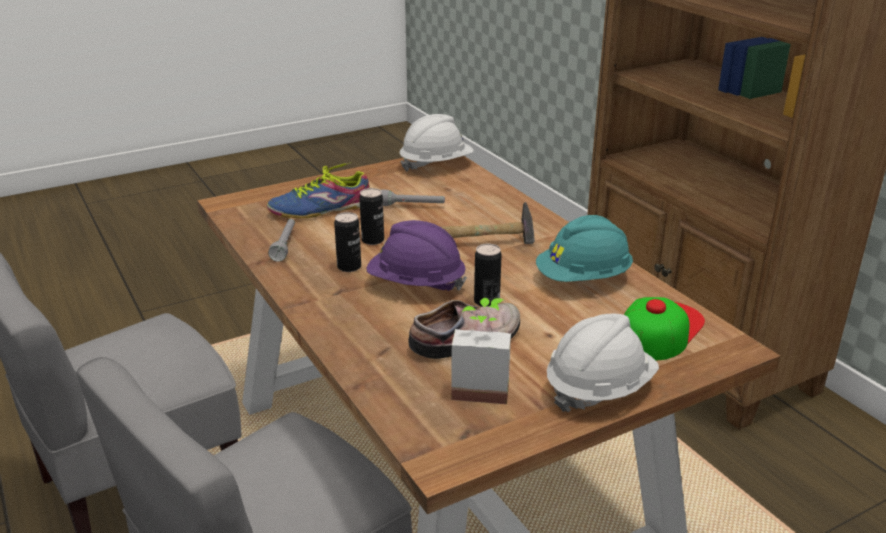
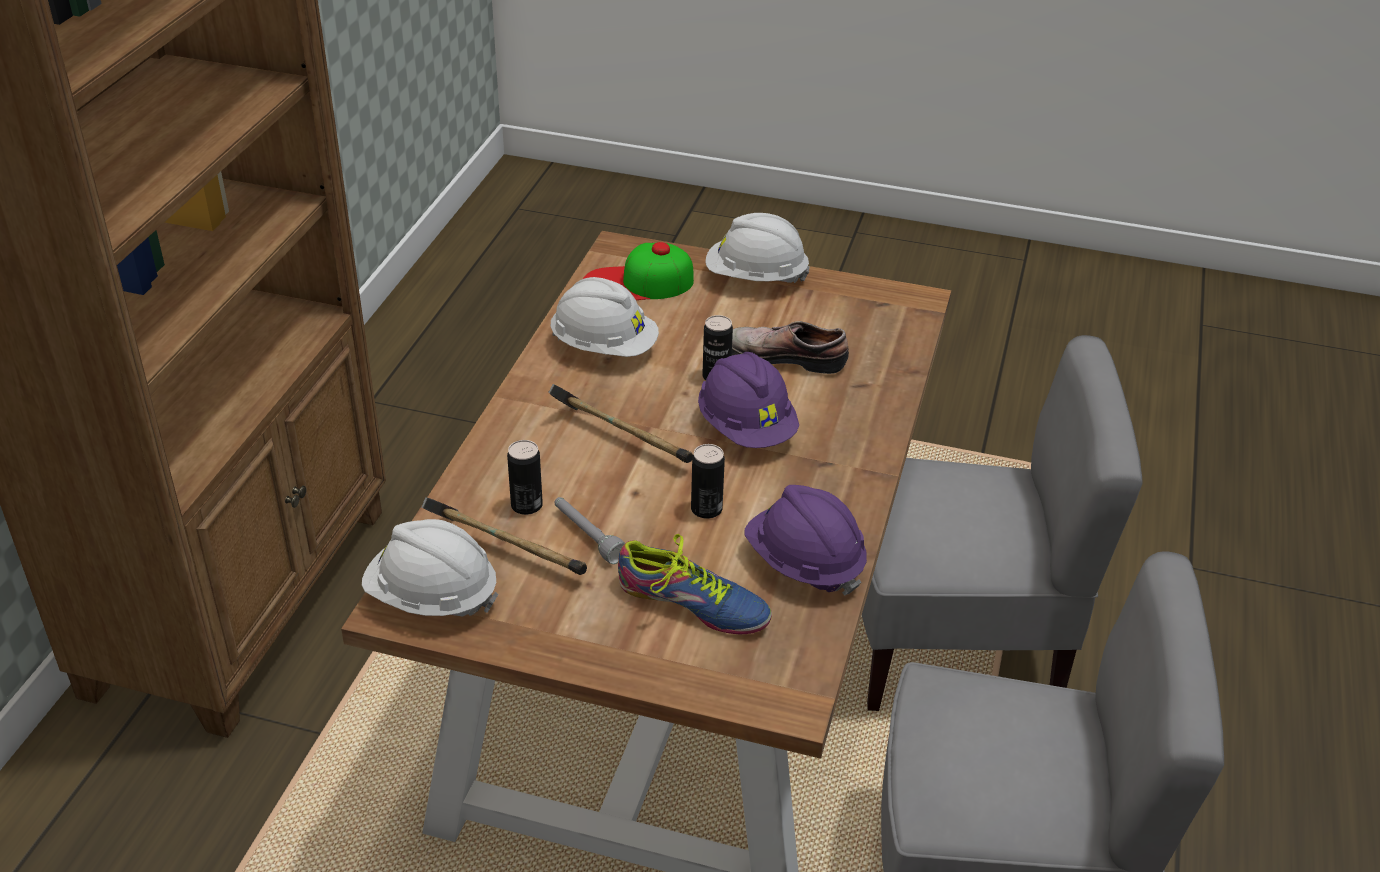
camera: 135 degrees left, 10 degrees up
grey flashlight [268,219,295,262] -> purple hard hat [744,485,867,596]
can [334,212,361,272] -> can moved to [507,440,543,515]
potted plant [451,298,511,404] -> none
turquoise hard hat [536,215,633,282] -> white hard hat [550,277,659,357]
none -> hammer [421,497,587,575]

